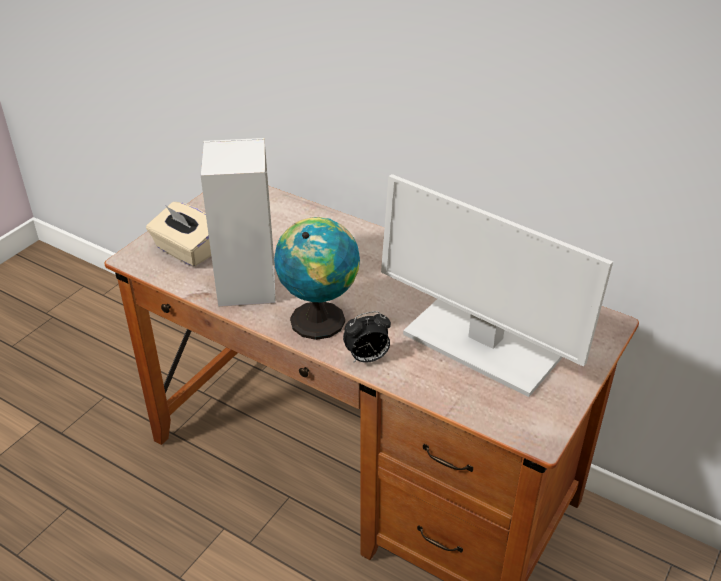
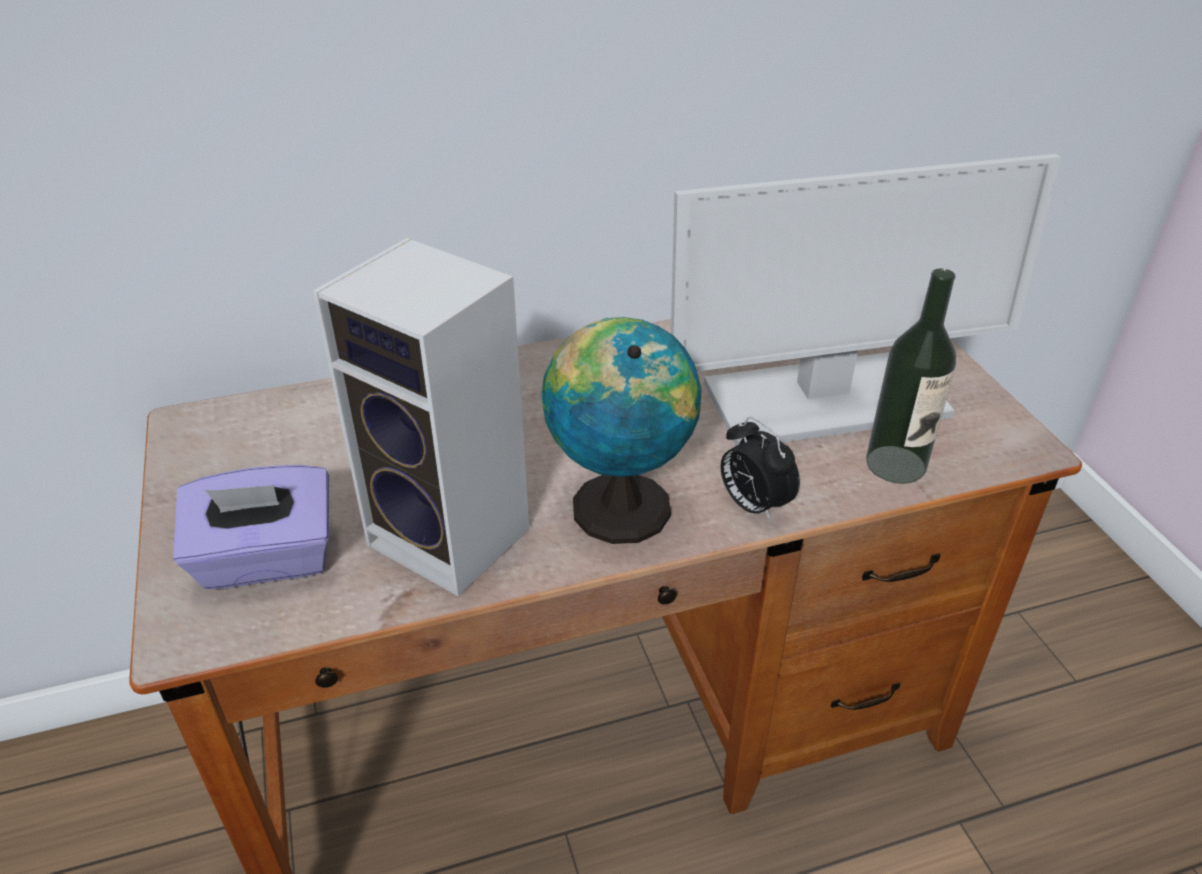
camera: 50 degrees left, 0 degrees up
beige tissue box [146,202,211,267] -> purple tissue box [173,465,329,590]
alarm clock [343,311,391,363] -> alarm clock turned 120 degrees clockwise [721,417,800,523]
none -> bottle [866,268,956,484]

